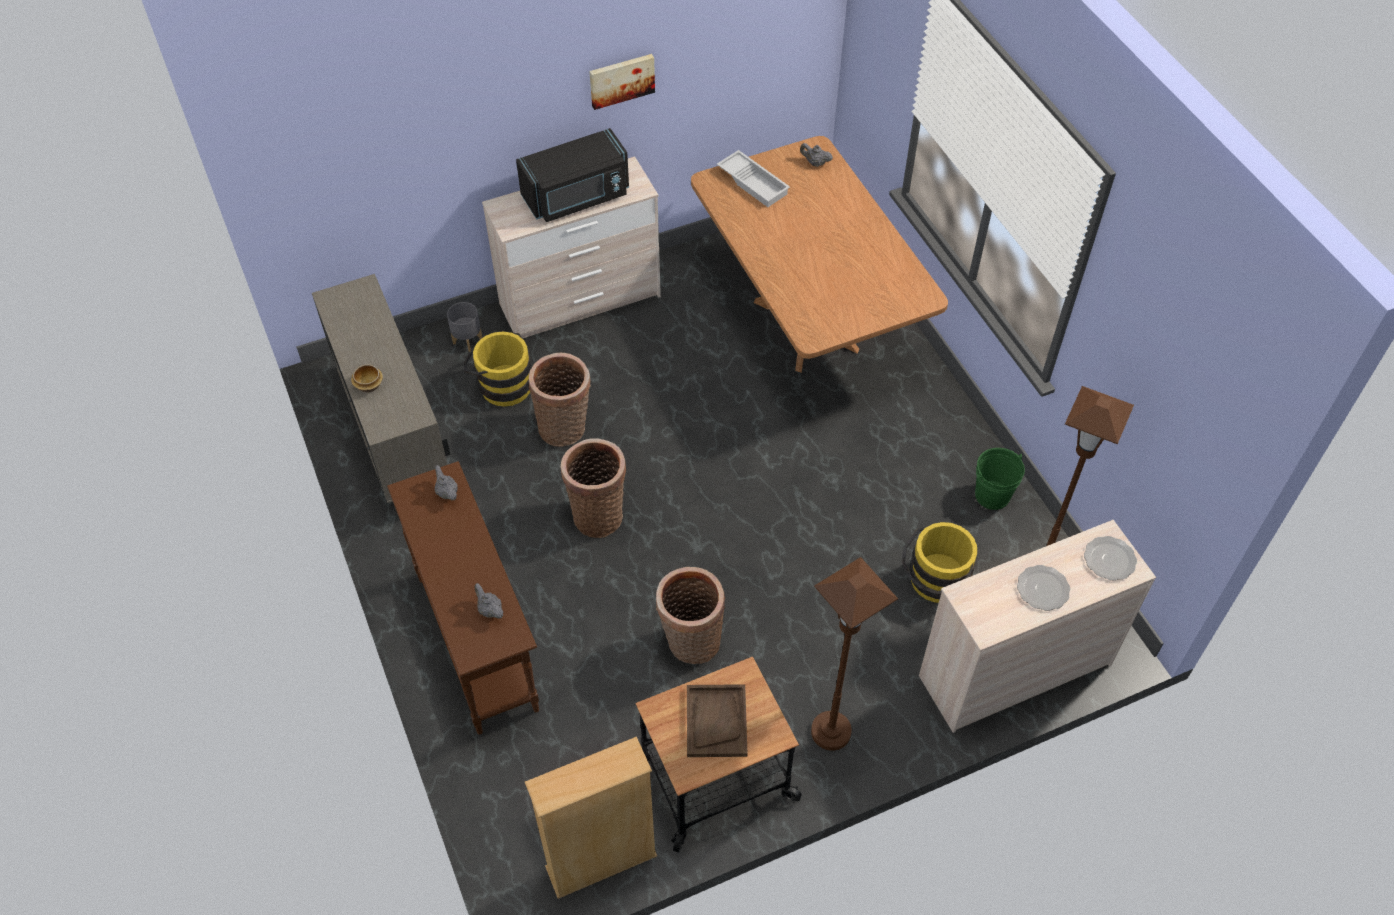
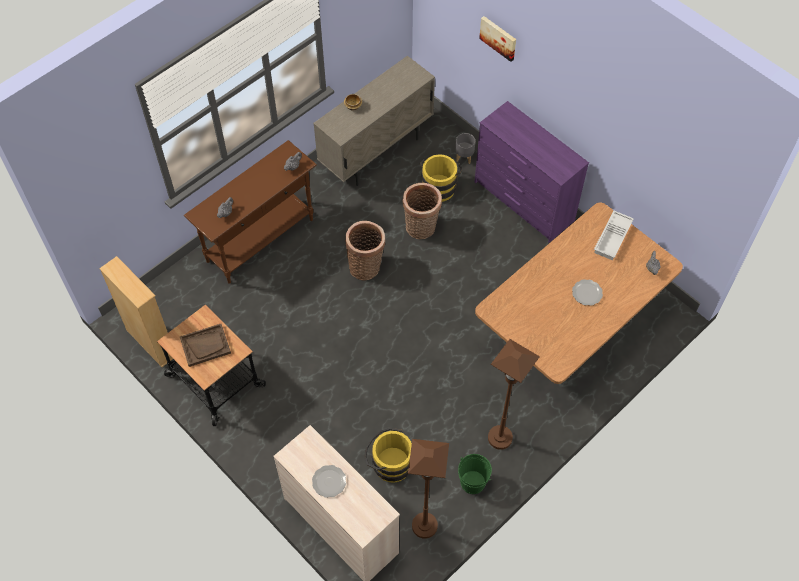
camera: 70 degrees right, 5 degrees up
beige dresser [482,156,661,339] -> purple dresser [474,101,589,243]
black microwave [516,128,629,222] -> none
picture [589,54,655,110] -> picture moved to [479,16,516,62]
basket [656,567,725,664] -> none
brown floor lamp [811,557,898,751] -> brown floor lamp moved to [488,339,540,450]
plate [1084,536,1137,580] -> plate moved to [572,279,603,306]

